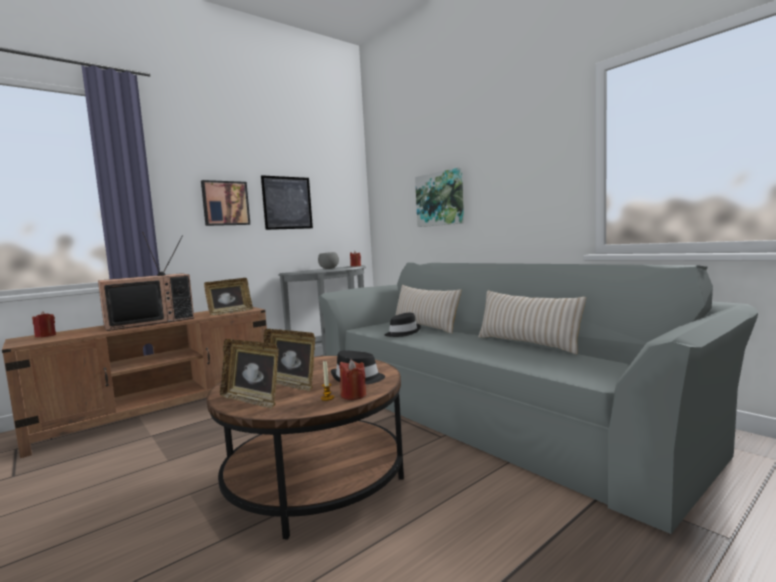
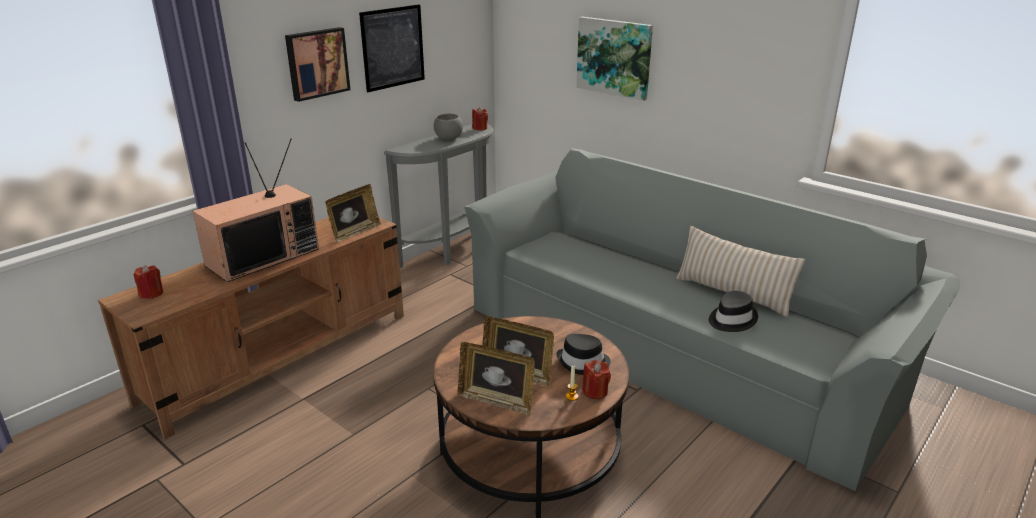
camera: 10 degrees left, 20 degrees up
black hat [385,313,421,337] -> black hat moved to [709,290,758,332]
beige pillow [395,285,462,333] -> none

